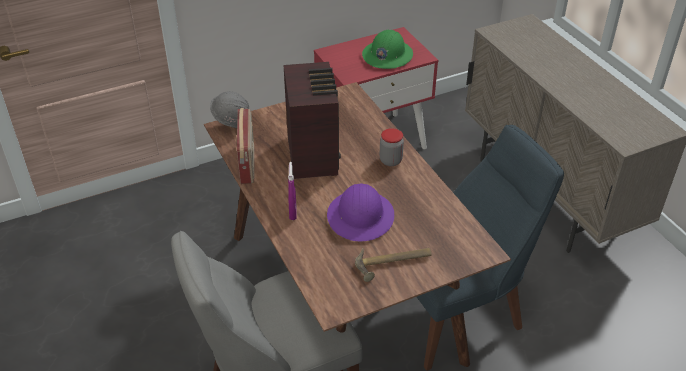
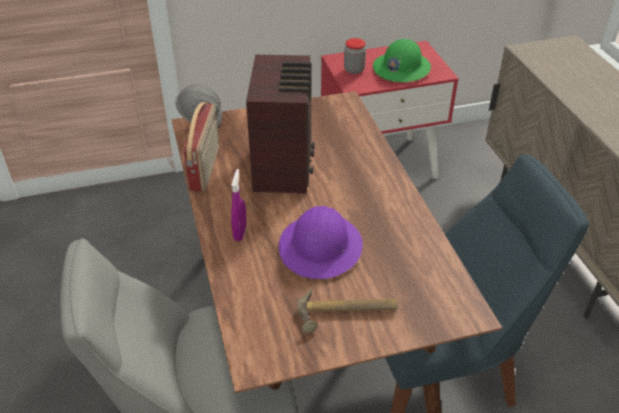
camera: 10 degrees right, 0 degrees up
jar [380,128,404,166] -> jar moved to [344,38,366,74]

